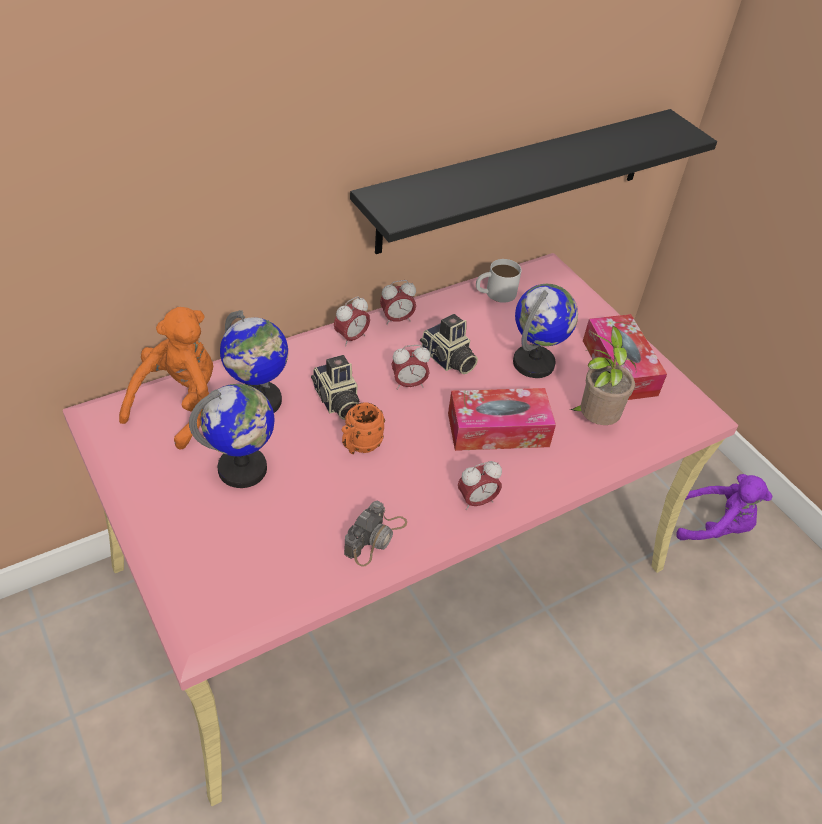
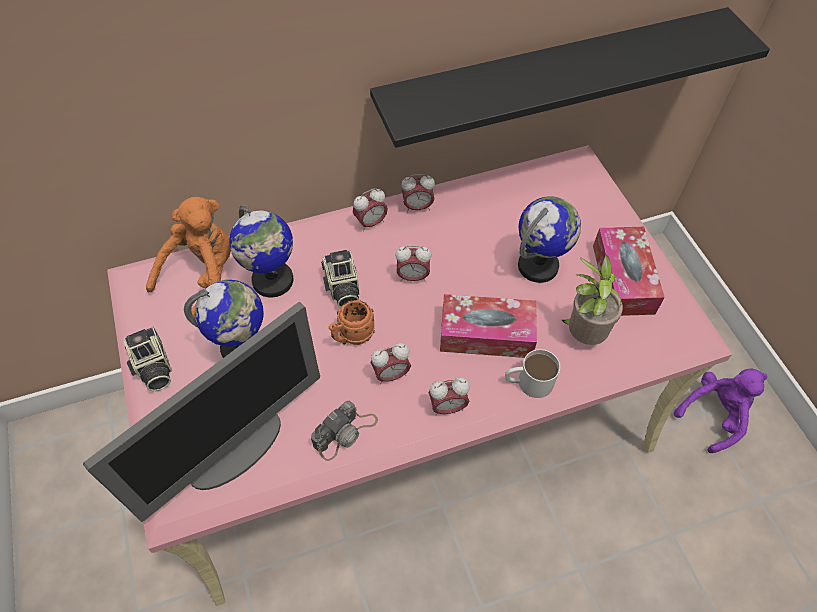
camera: 15 degrees right, 10 degrees up
camera [420,314,478,374] -> camera moved to [123,327,172,391]
white mug [476,259,522,303] -> white mug moved to [505,349,560,398]
purple plush toy [676,474,773,540] -> purple plush toy turned 60 degrees counterclockwise [674,369,767,453]
none -> monitor [83,302,320,522]
none -> alarm clock [370,343,411,384]

